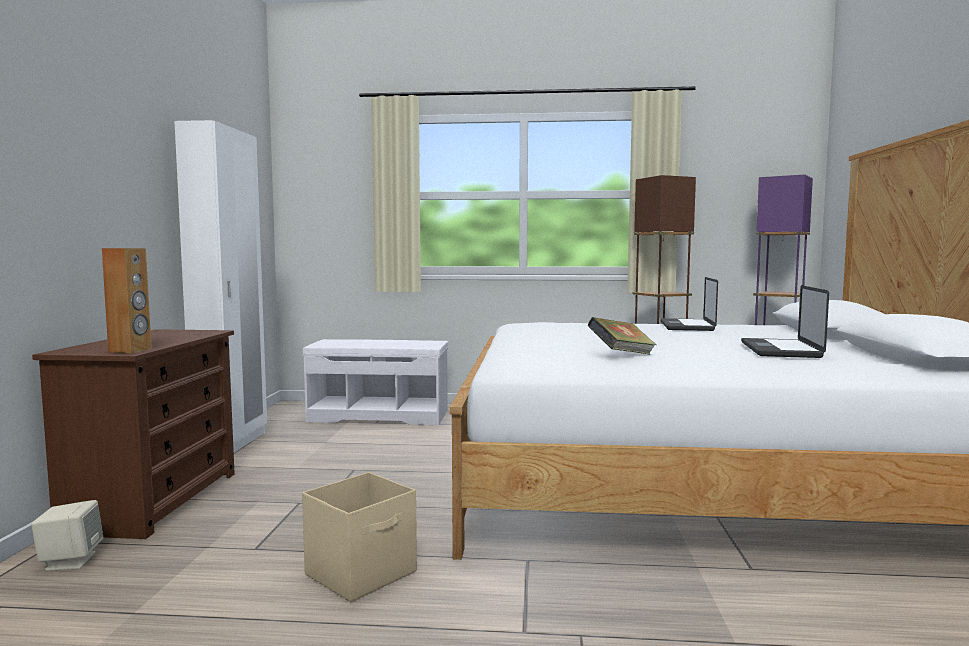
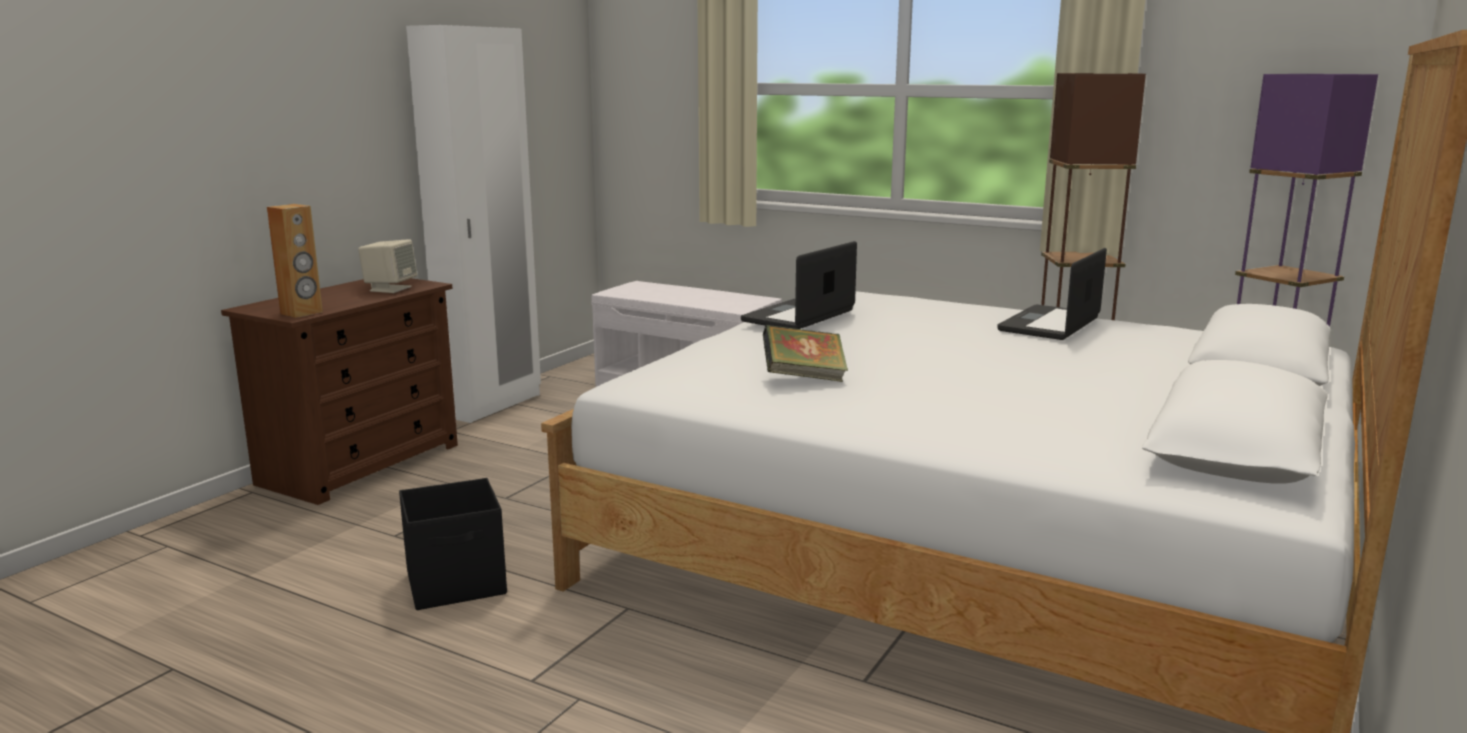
camera: 25 degrees right, 10 degrees up
beige speaker [31,500,103,571] -> beige speaker moved to [358,240,417,293]
beige storage box [302,472,417,602] -> black storage box [399,478,507,610]
laptop [741,285,829,358] -> laptop moved to [741,241,857,329]

